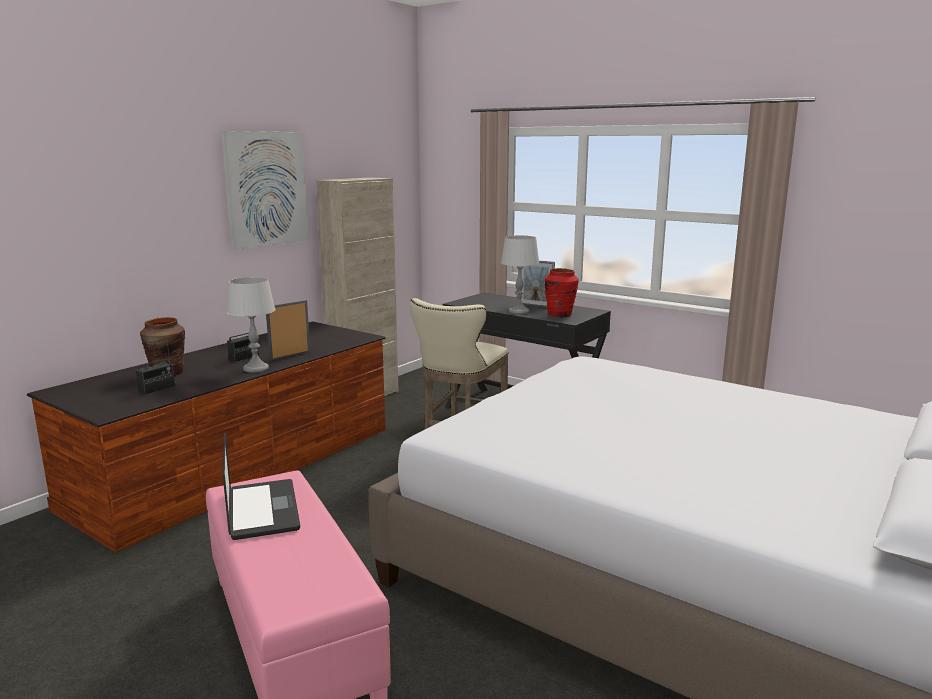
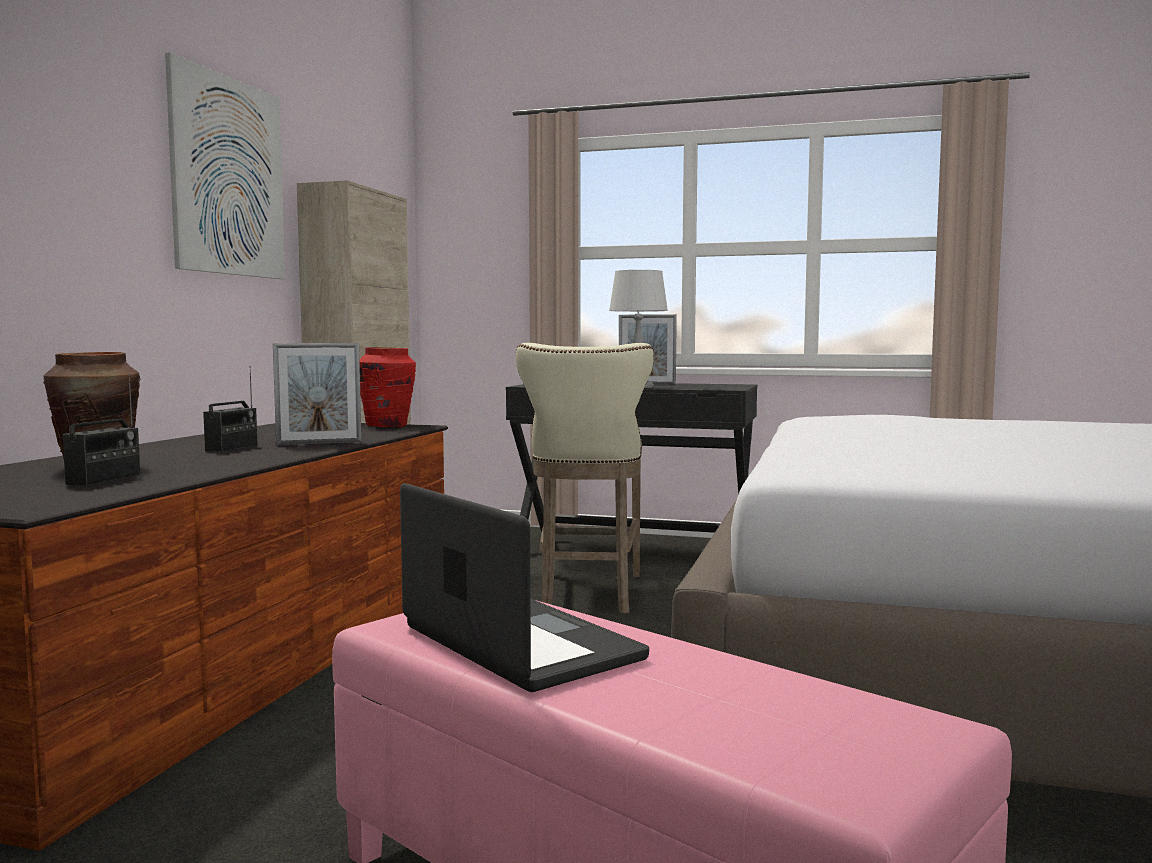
camera: 20 degrees left, 10 degrees down
grey table lamp [227,277,275,373] -> none
picture frame [266,300,310,361] -> picture frame turned 135 degrees counterclockwise [273,343,362,445]
red vase [545,268,579,317] -> red vase moved to [360,347,416,428]

